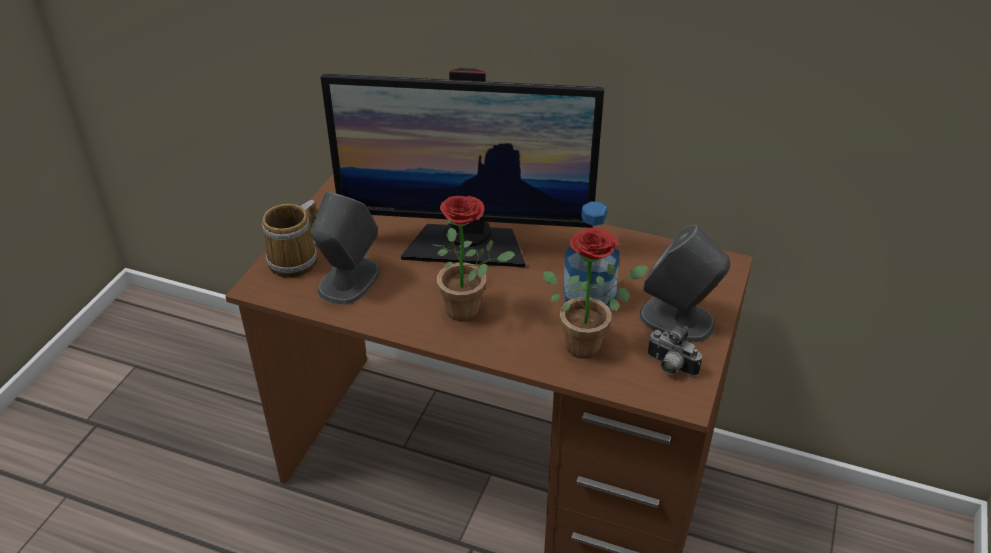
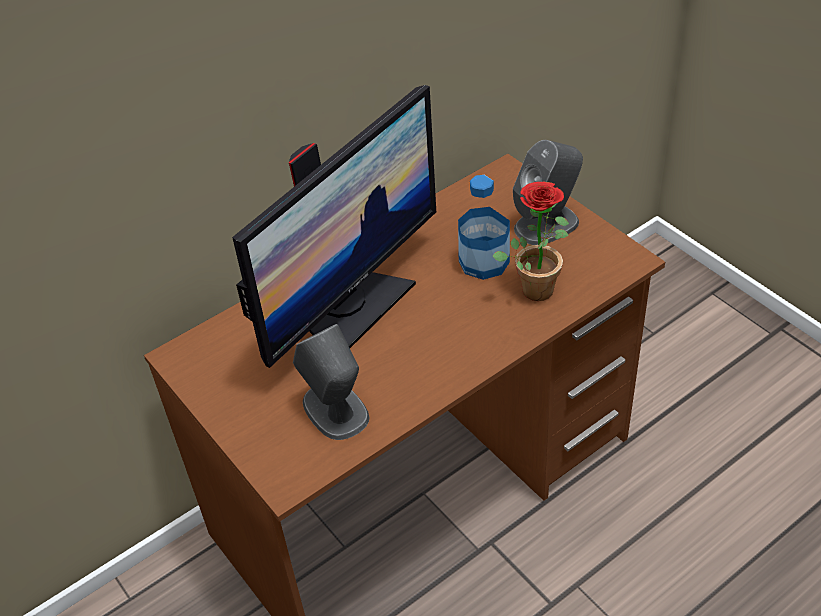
camera: 55 degrees left, 5 degrees up
mug [262,200,318,277] -> none
potted plant [433,196,515,321] -> none
camera [648,326,702,376] -> none

